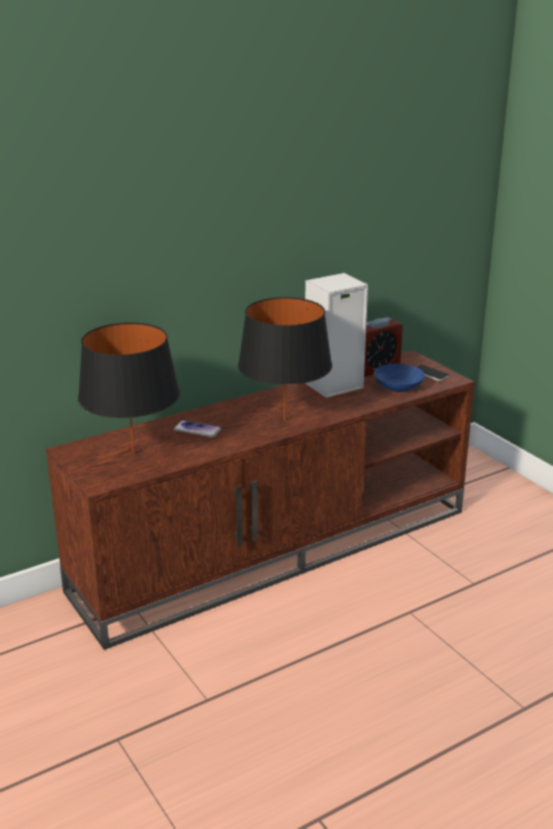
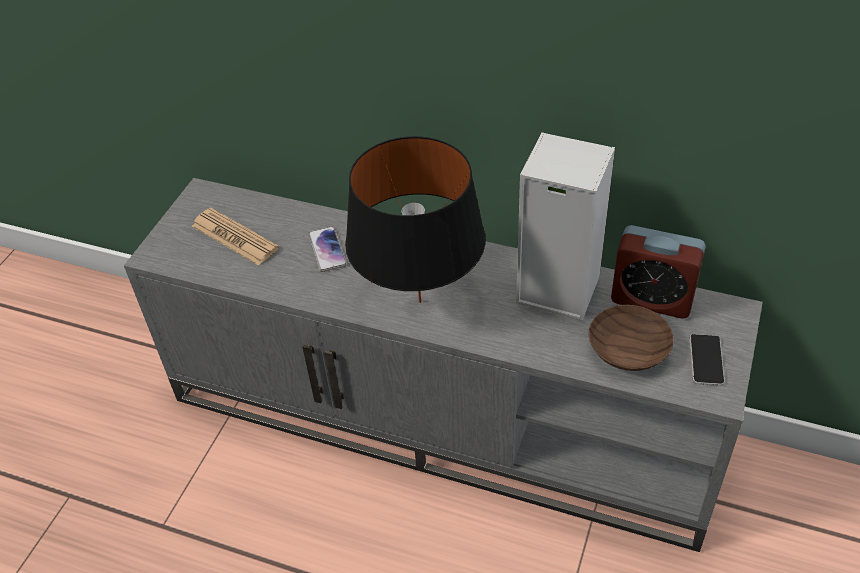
camera: 55 degrees right, 20 degrees up
brown tv stand [46,350,475,650] -> grey tv stand [124,178,763,552]
black table lamp [78,323,180,454] -> newspaper [192,208,279,266]
blue bowl [374,364,425,392] -> brown bowl [589,305,674,371]

